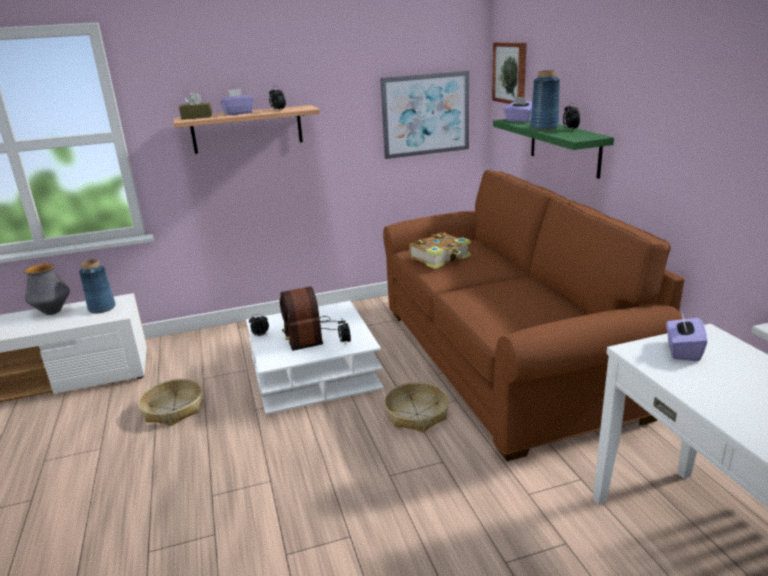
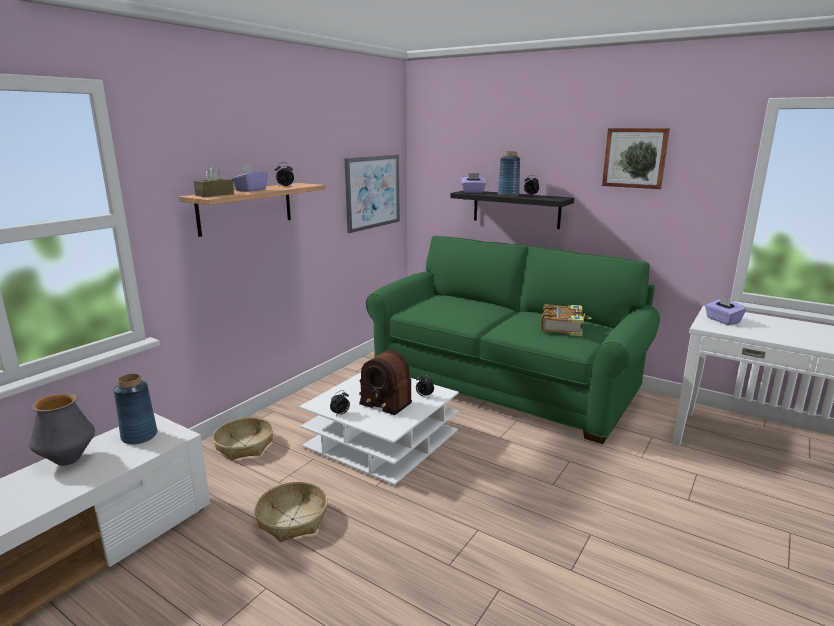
camera: 40 degrees left, 5 degrees down
brown sofa [383,170,685,461] -> green sofa [366,236,660,444]
basket [384,382,449,432] -> basket moved to [213,417,273,460]
book [409,232,471,269] -> book moved to [541,304,591,336]
picture [492,42,527,104] -> picture moved to [602,128,670,189]
green shelf [493,119,614,179] -> black shelf [450,191,574,229]

